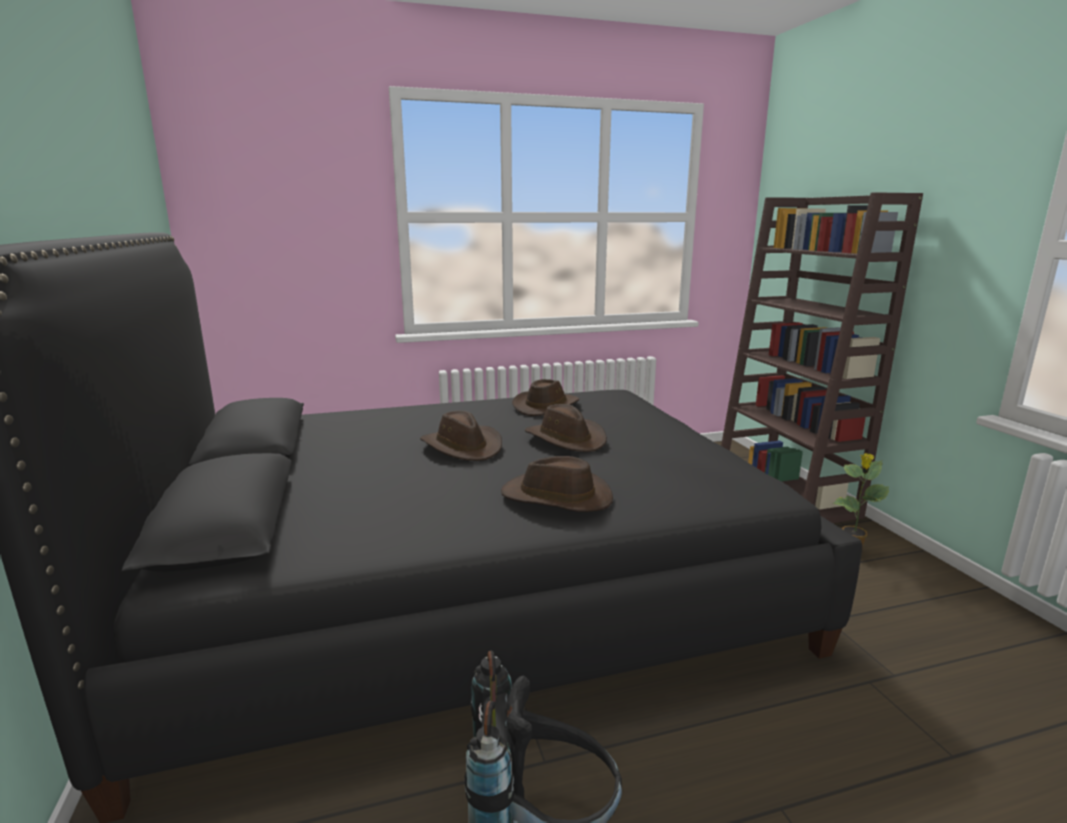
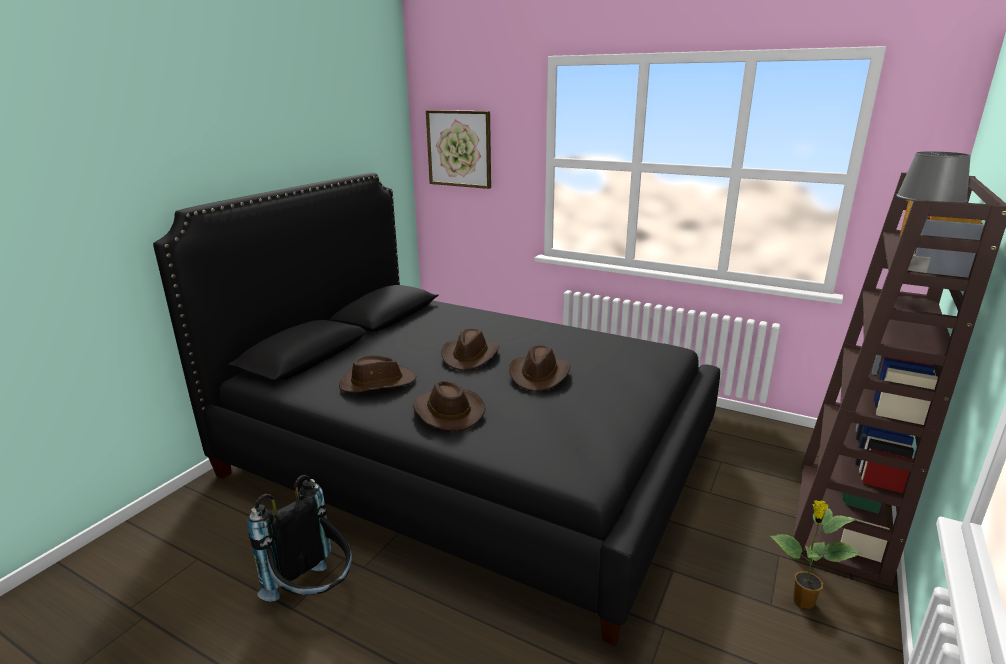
camera: 45 degrees right, 5 degrees up
brown hat [512,379,579,416] -> brown hat moved to [339,355,416,393]
none -> picture [426,110,491,189]
none -> grey table lamp [897,151,971,273]

